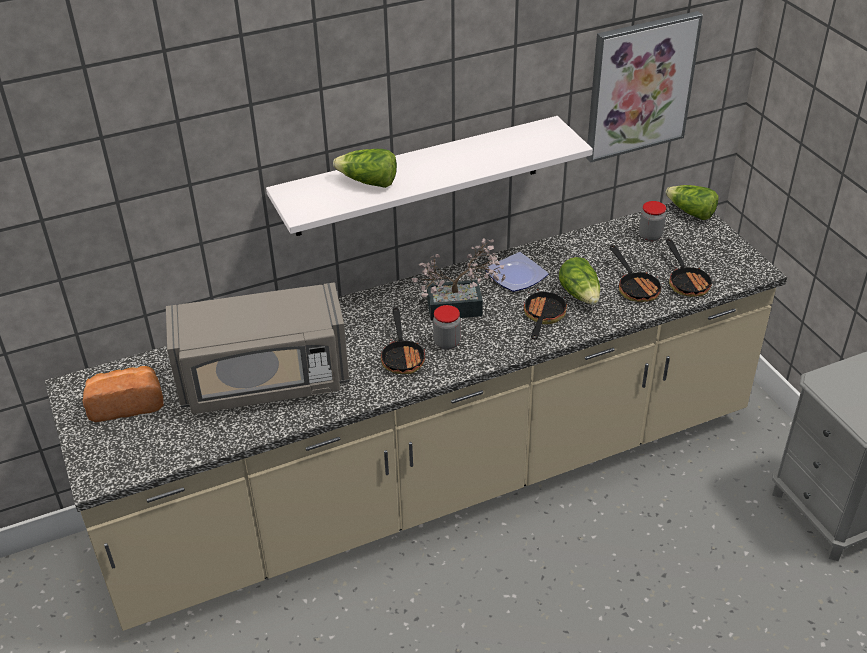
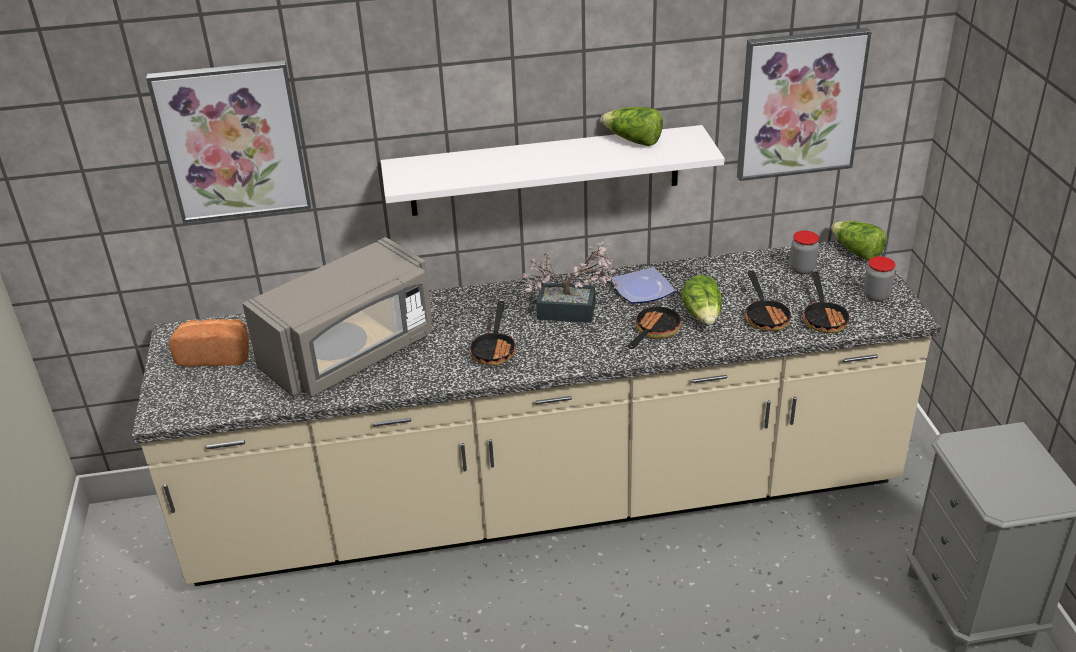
camera: 15 degrees right, 5 degrees down
grey microwave [166,282,349,414] -> grey microwave turned 45 degrees counterclockwise [242,237,432,397]
lettuce [333,149,397,188] -> lettuce moved to [601,107,663,146]
jar [433,305,461,349] -> jar moved to [863,256,896,302]
none -> picture [146,60,311,223]

